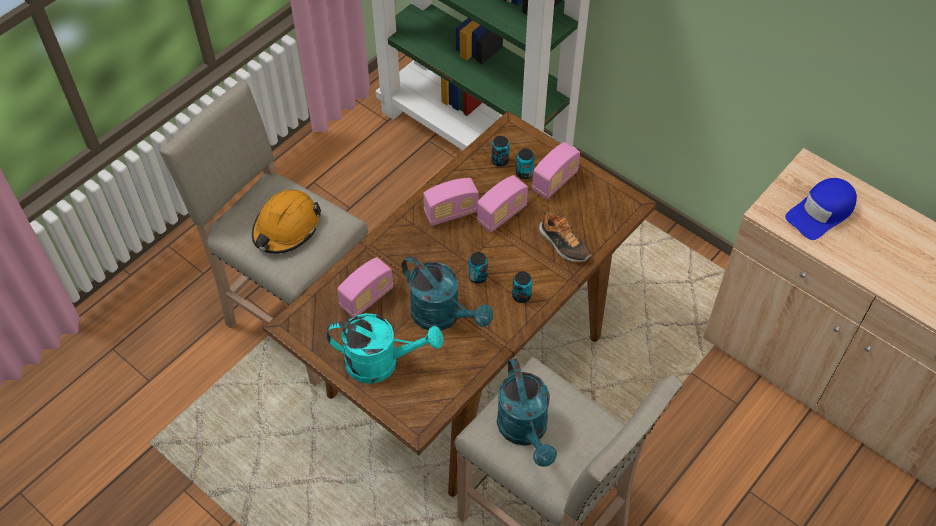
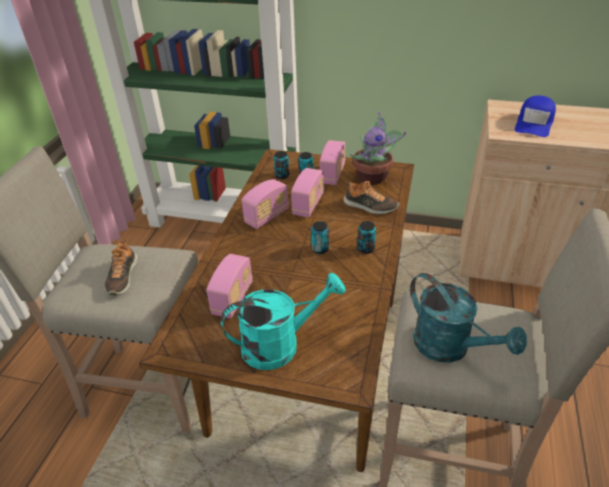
camera: 25 degrees left, 15 degrees down
orange hard hat [252,189,321,254] -> shoe [105,240,138,295]
turquoise watering can [402,256,493,331] -> none
none -> potted plant [350,111,406,185]

